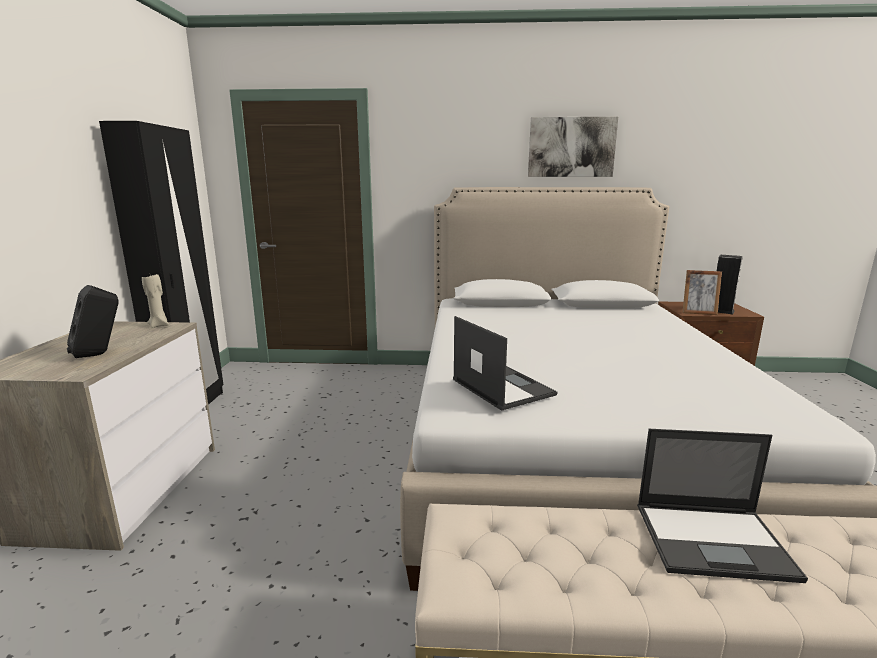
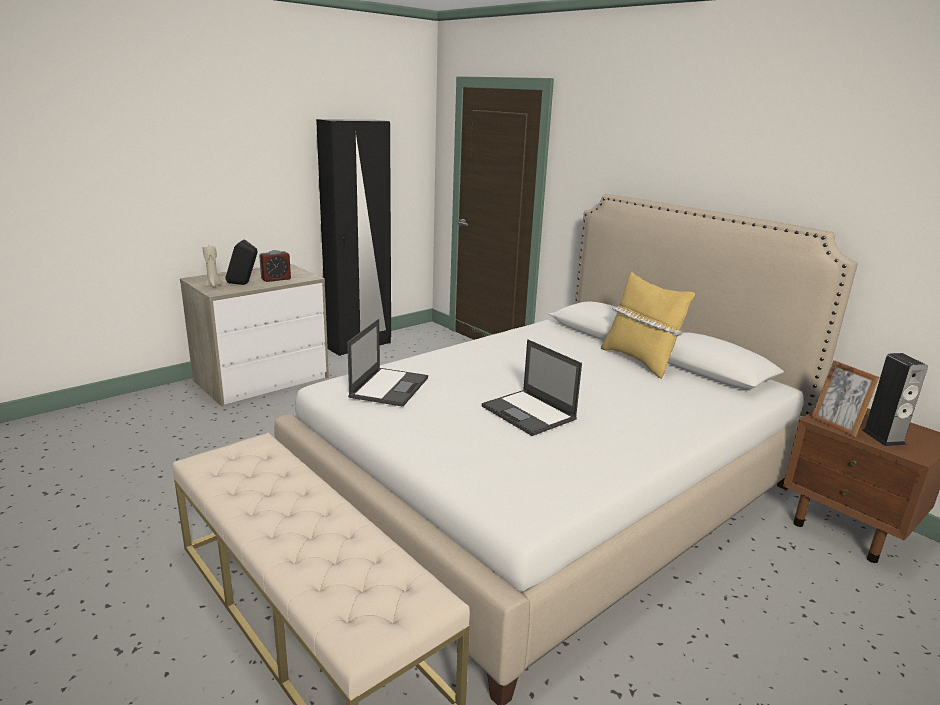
camera: 45 degrees right, 5 degrees up
beige candle [142,274,169,328] -> beige candle moved to [203,246,222,287]
picture [528,117,618,177] -> none
laptop [637,429,808,583] -> laptop moved to [482,339,582,436]
none -> alarm clock [259,250,291,282]
none -> yellow pillow [601,272,695,379]

